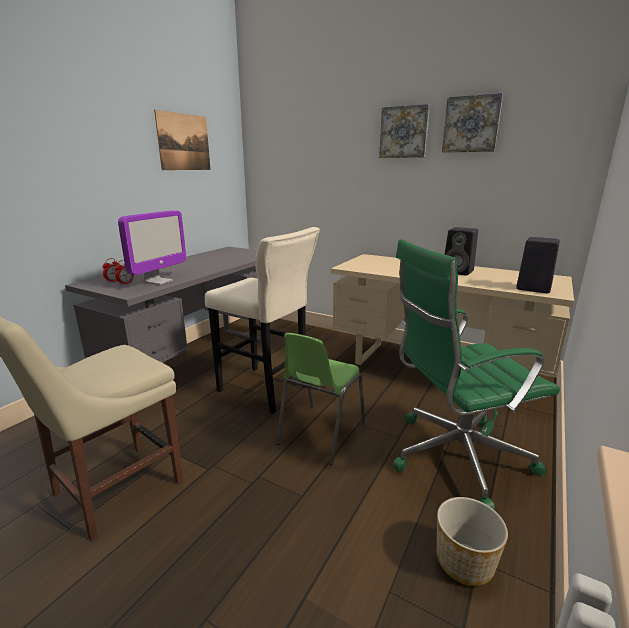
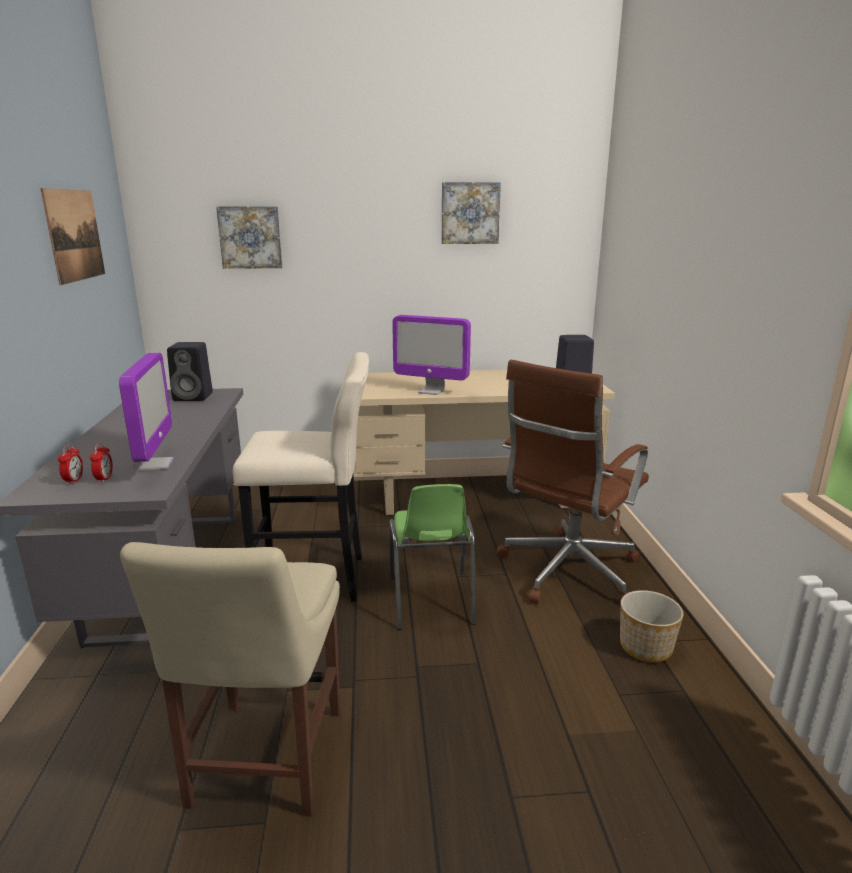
camera: 35 degrees left, 0 degrees up
picture [379,104,430,158] -> picture moved to [216,206,282,269]
green office chair [392,239,560,510] -> brown office chair [497,360,649,604]
black speaker [445,227,478,275] -> black speaker moved to [167,342,213,401]
none -> monitor [392,315,471,395]

